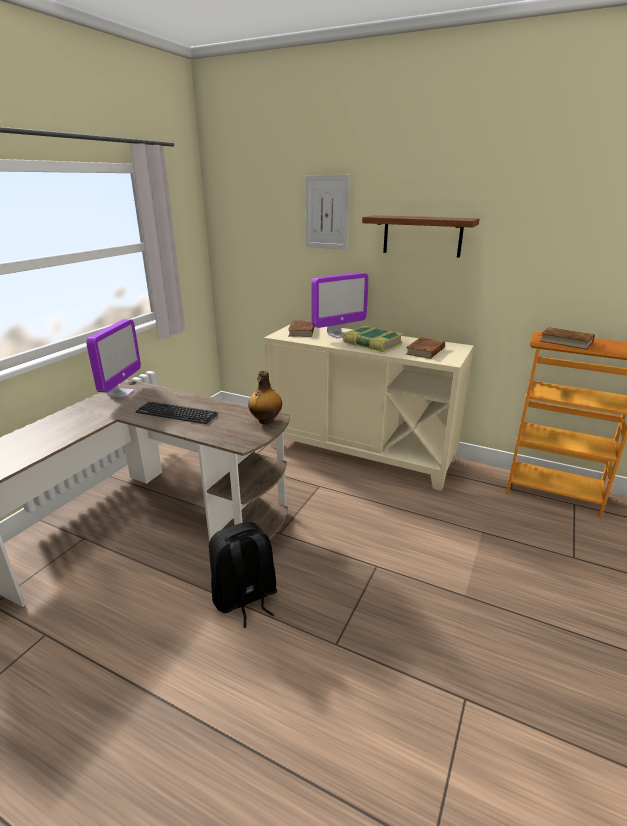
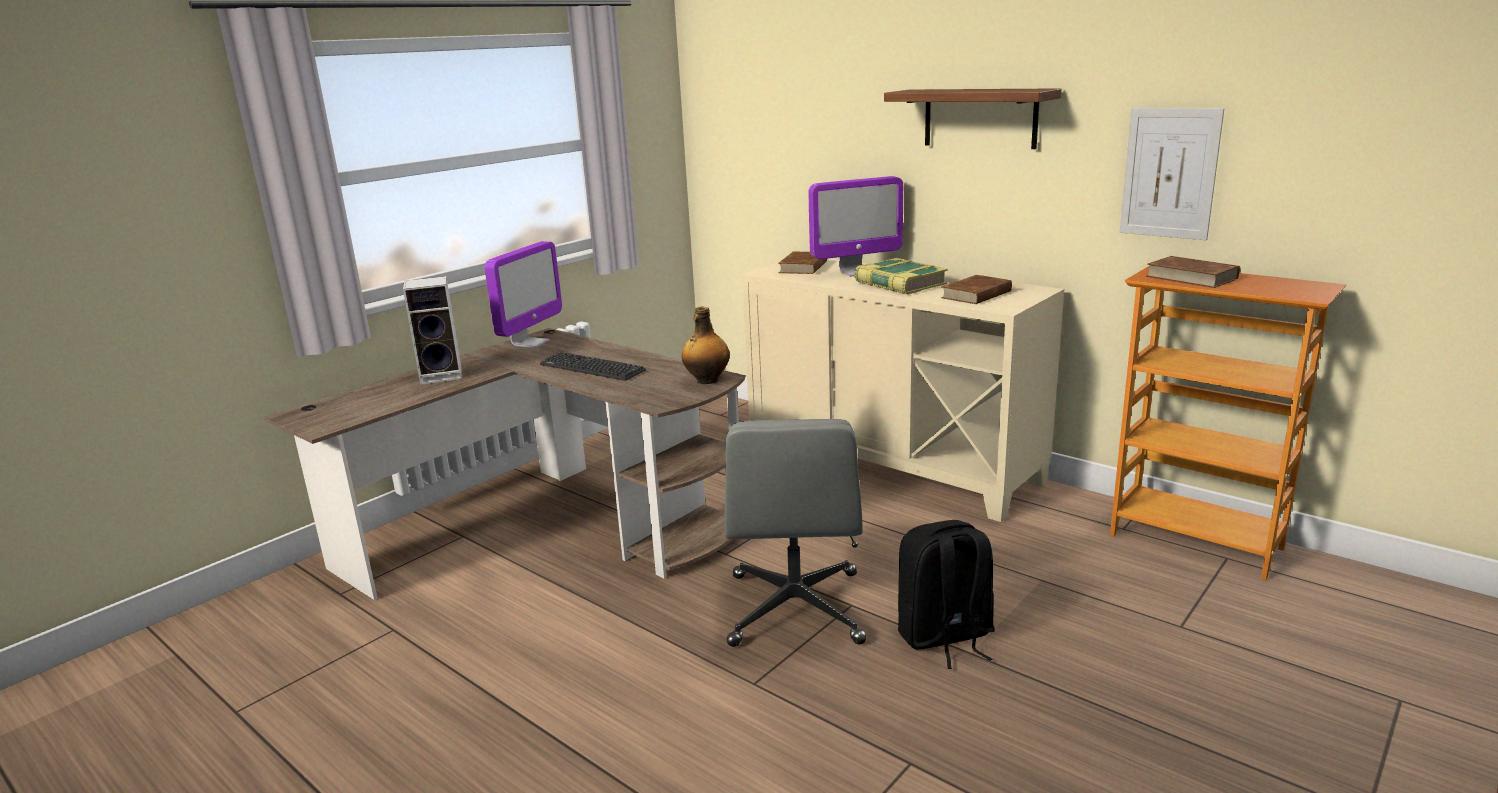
camera: 15 degrees right, 5 degrees down
black backpack [209,522,277,628] -> black backpack moved to [898,520,995,669]
picture [306,175,349,250] -> picture moved to [1120,108,1224,240]
none -> speaker [403,276,462,385]
none -> grey office chair [725,419,866,647]

